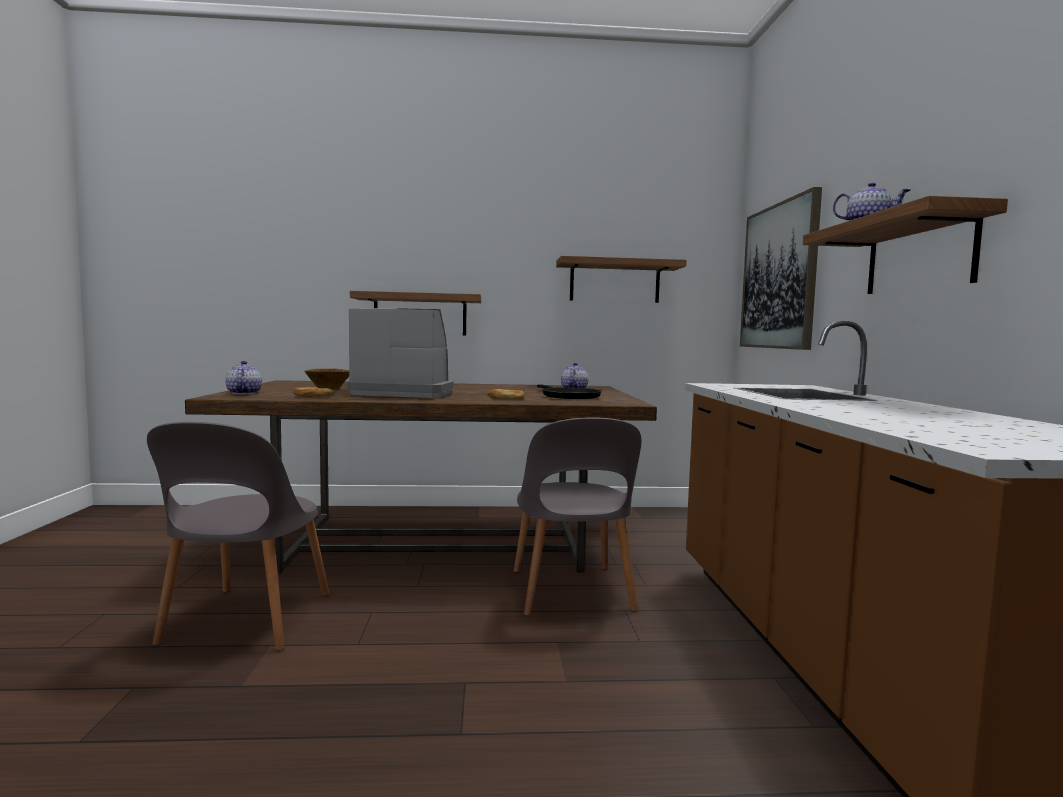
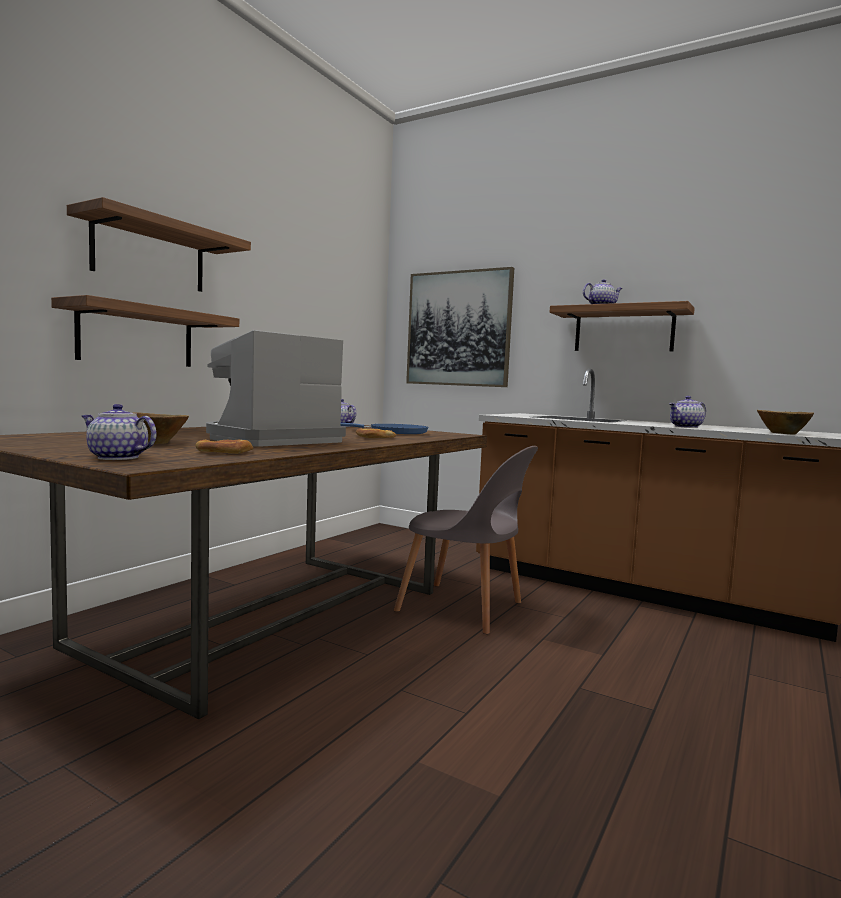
camera: 55 degrees left, 0 degrees up
grey chair [147,422,330,650] -> none
black frying pan [537,384,601,399] -> blue frying pan [340,423,428,434]
shelf [556,256,687,303] -> shelf moved to [67,197,251,292]
none -> teapot [669,396,706,428]
none -> brown bowl [757,410,814,434]

